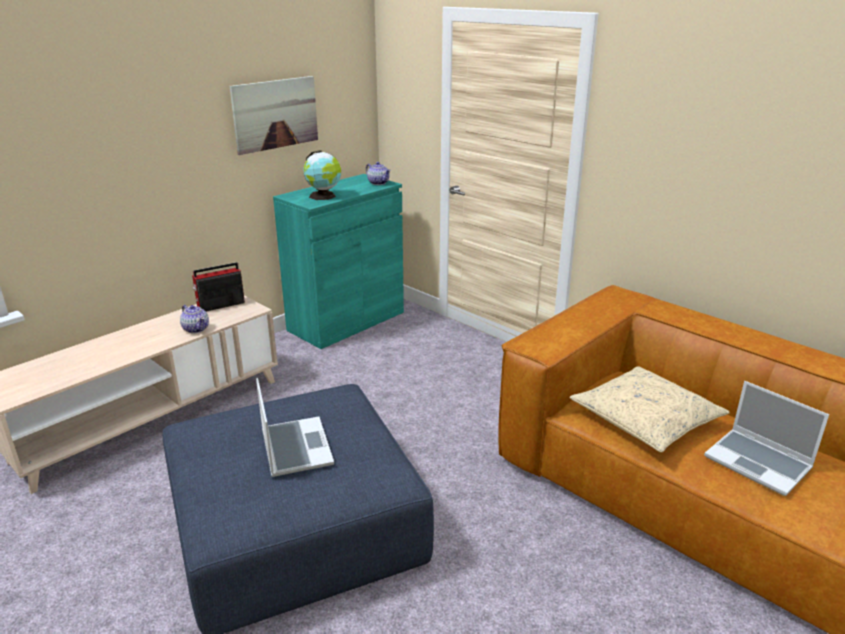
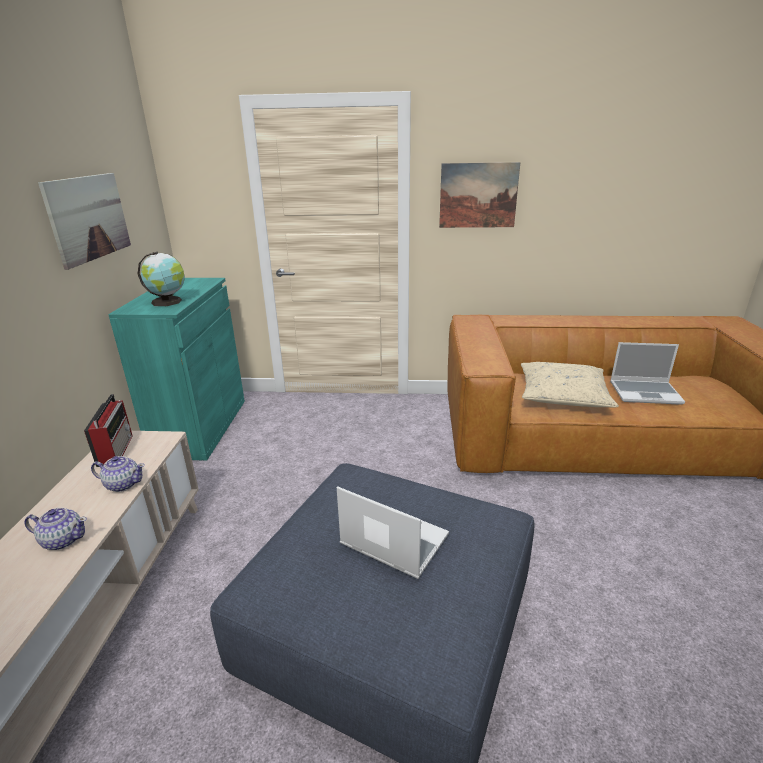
camera: 40 degrees left, 0 degrees up
radio [192,262,245,312] -> radio turned 150 degrees clockwise [84,394,133,467]
teapot [366,162,391,185] -> teapot moved to [24,508,87,550]
none -> picture [439,162,520,228]

